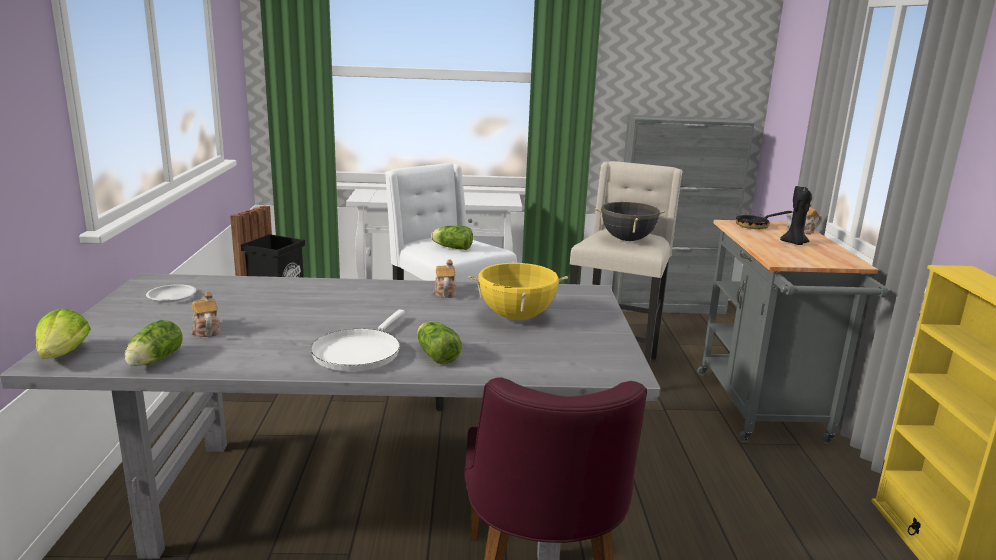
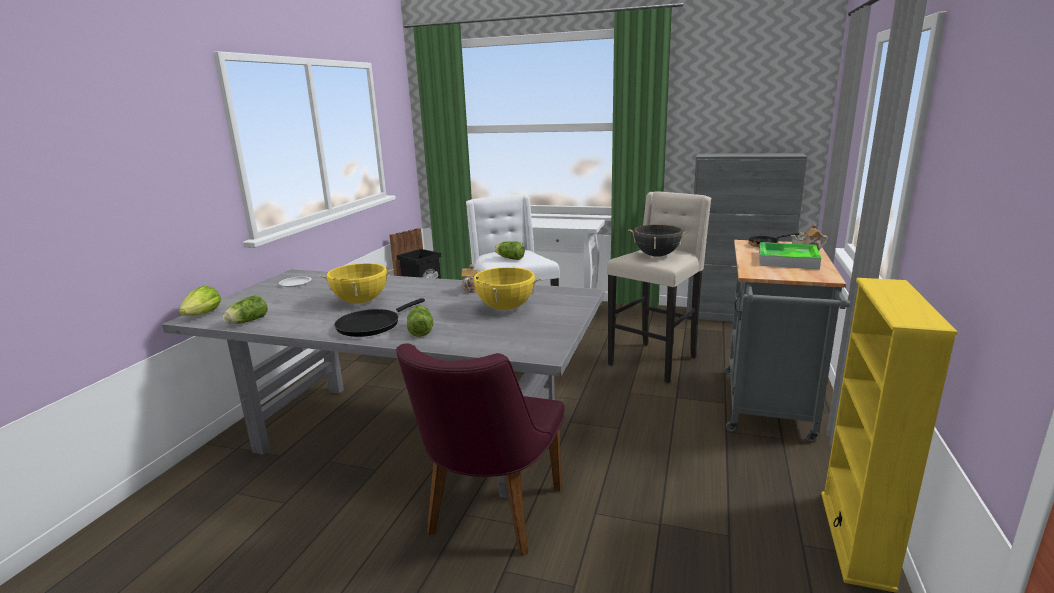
camera: 20 degrees right, 0 degrees up
teapot [191,291,220,337] -> none
white frying pan [310,309,405,371] -> black frying pan [334,298,425,337]
black candle [780,186,812,245] -> tray [759,242,821,269]
none -> yellow cooking pot [319,263,394,304]

